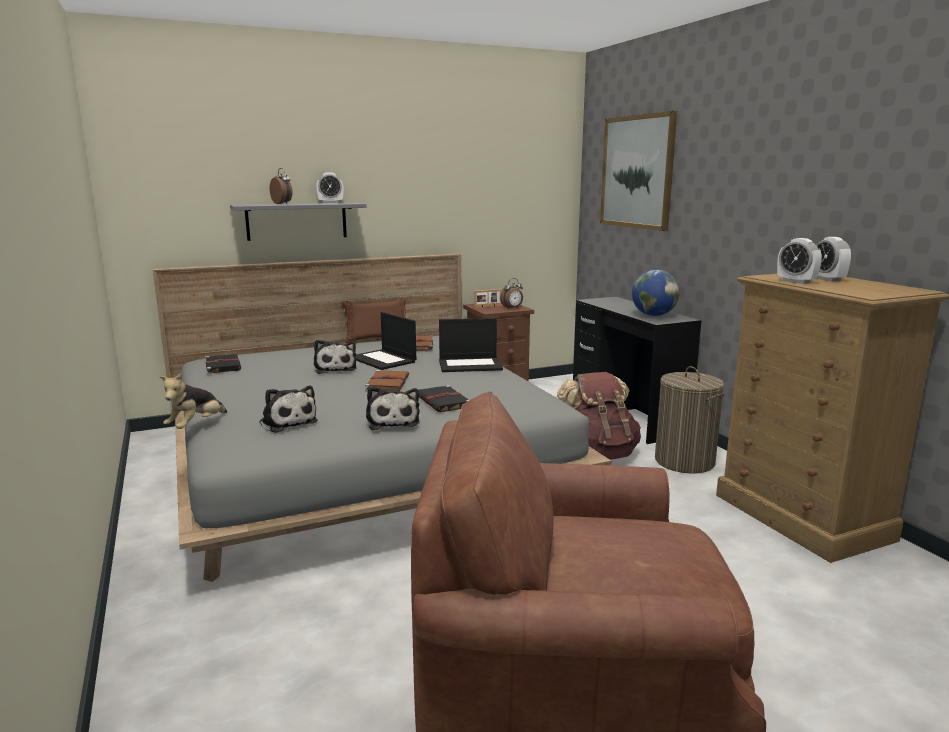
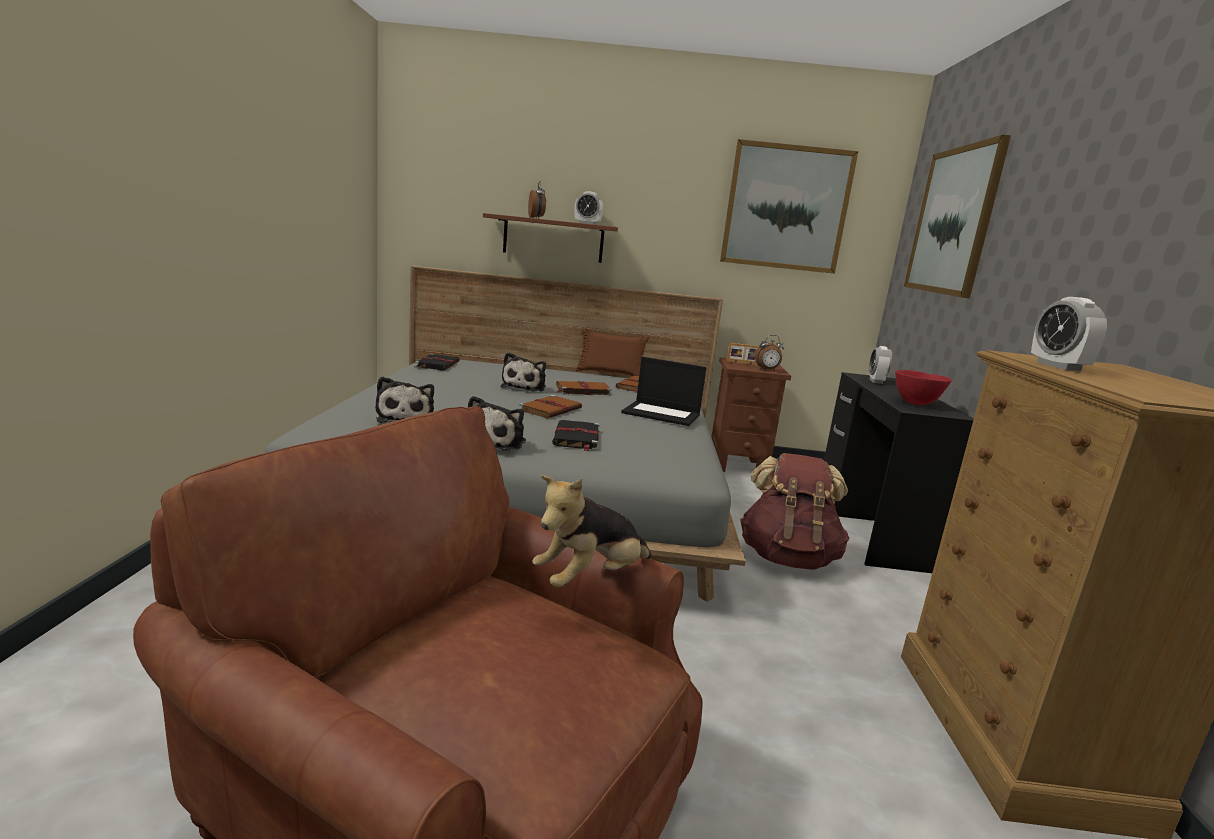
camera: 25 degrees right, 0 degrees up
plush toy [159,373,227,429] -> plush toy moved to [532,475,652,588]
grey shelf [230,202,367,241] -> brown shelf [483,213,618,263]
laptop [356,312,416,370] -> brown book [556,381,612,396]
globe [632,270,680,316] -> red bowl [895,370,952,405]
laundry basket [655,366,725,474] -> none
alarm clock [816,237,851,282] -> alarm clock moved to [869,346,892,384]
none -> picture [720,139,858,274]

